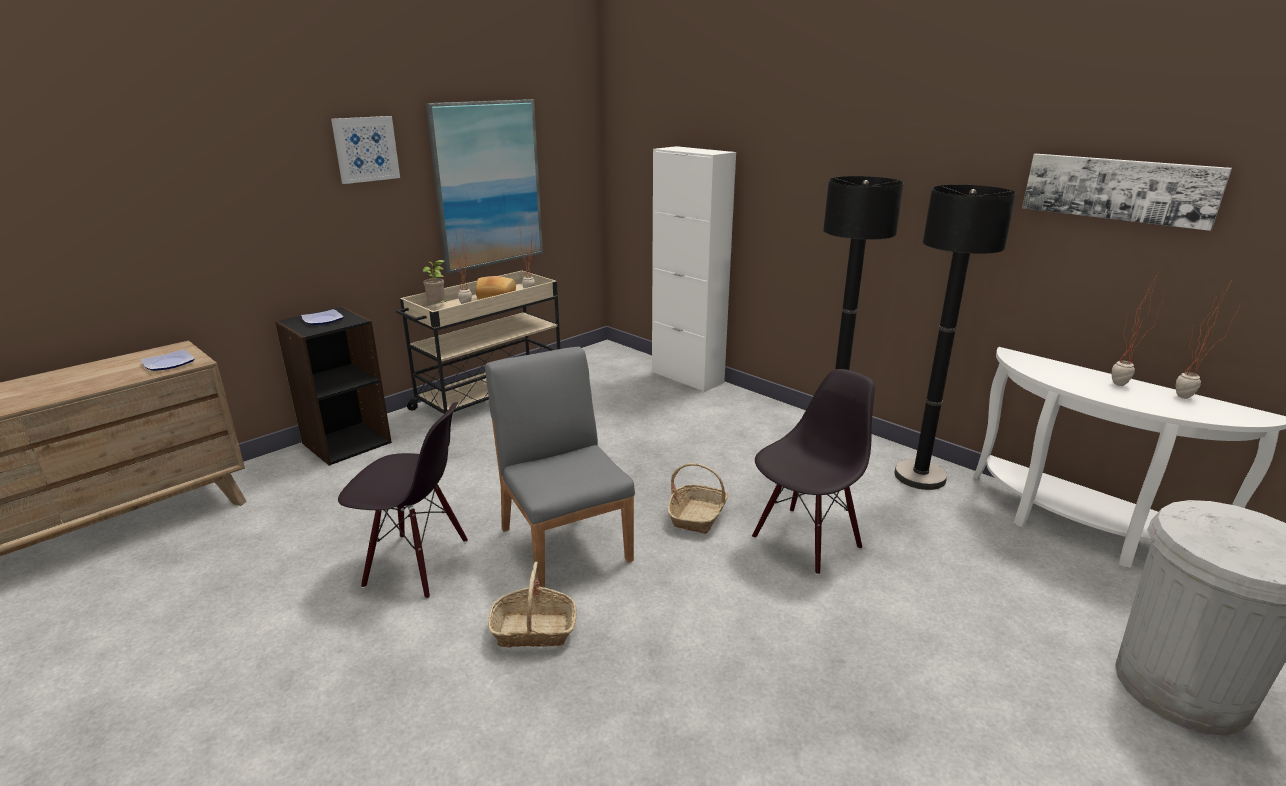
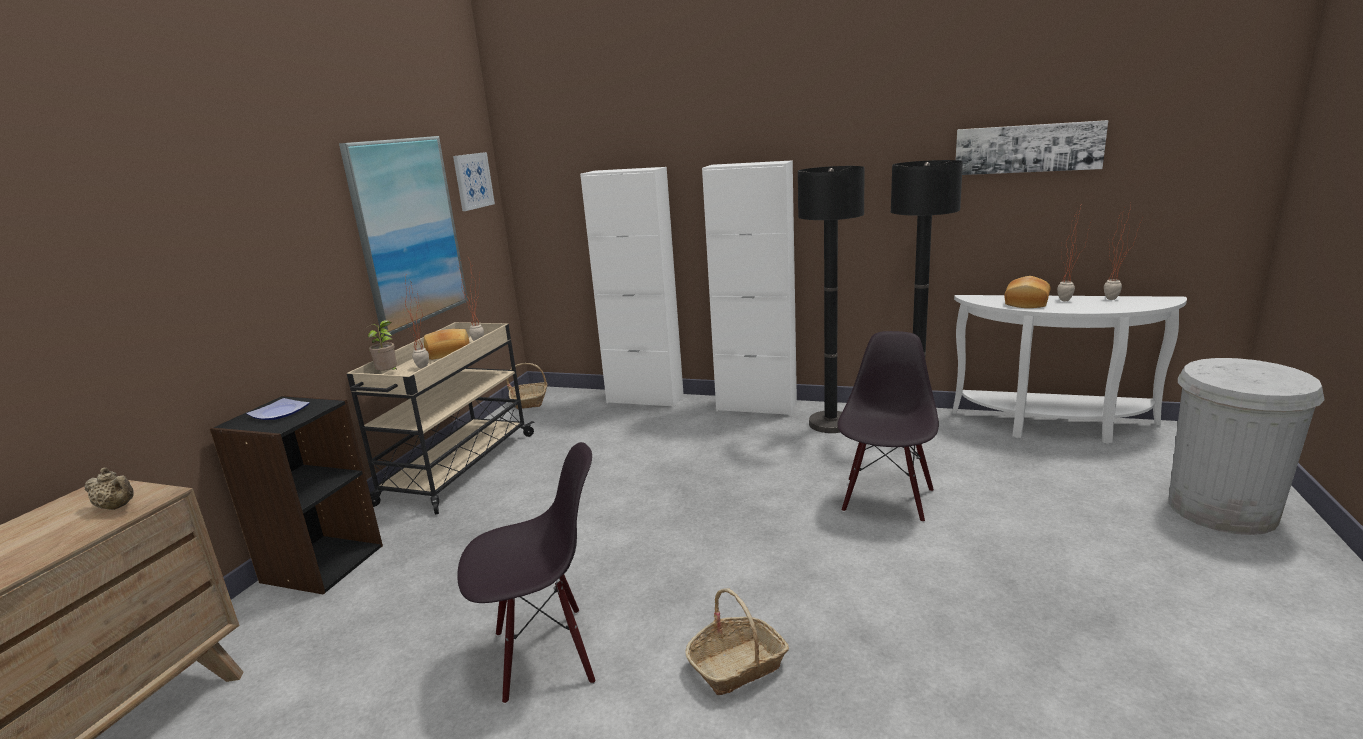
camera: 25 degrees left, 5 degrees down
plate [141,349,195,371] -> beige teapot [84,468,134,510]
picture [331,116,400,184] -> picture moved to [453,152,495,211]
grey chair [485,347,635,588] -> none
basket [668,463,728,534] -> basket moved to [506,363,548,409]
none -> white cabinet [702,160,797,416]
none -> bread [1004,276,1050,308]

